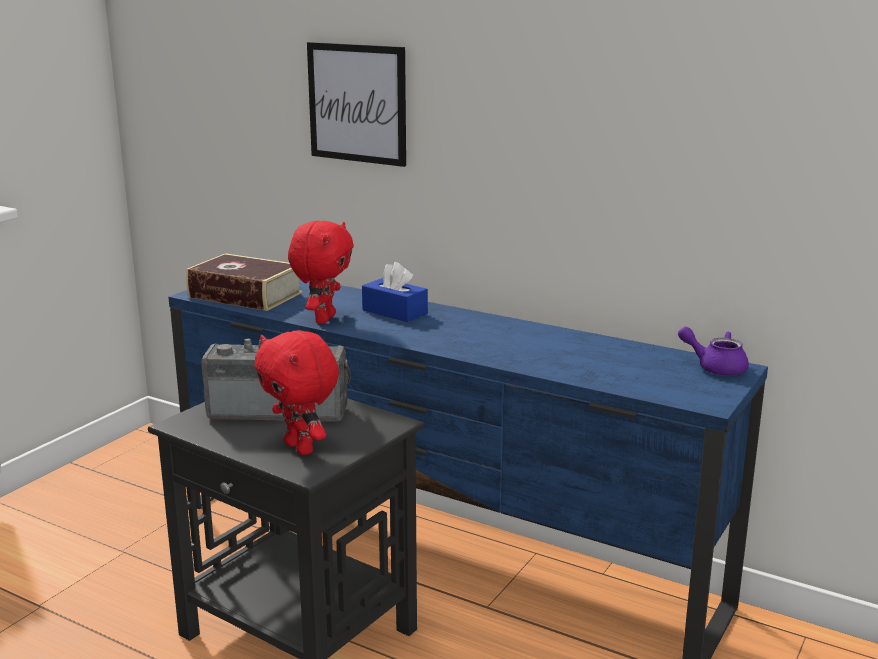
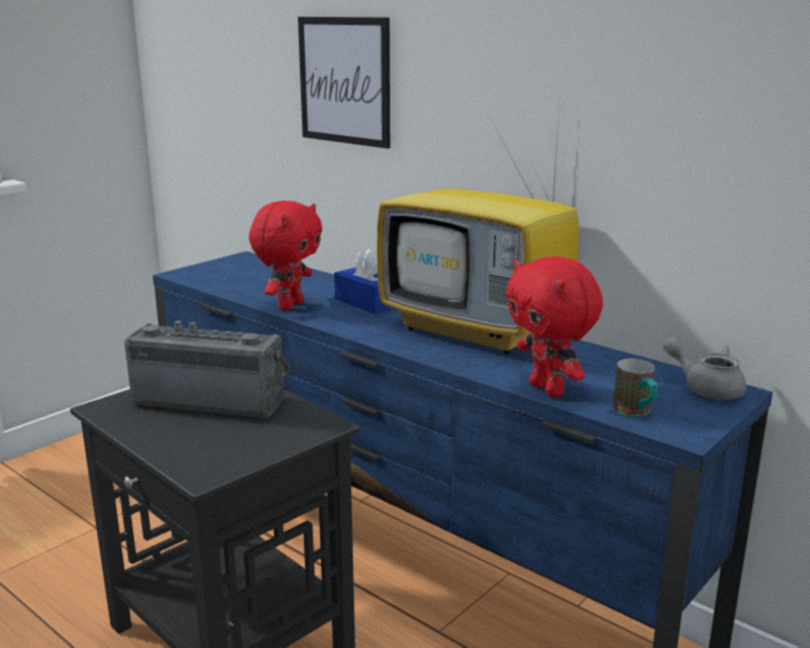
camera: 10 degrees right, 0 degrees up
book [186,253,303,311] -> none
red plush toy [254,330,339,455] -> red plush toy moved to [506,257,603,398]
purple teapot [678,326,749,375] -> grey teapot [663,337,747,400]
none -> television [377,99,579,354]
none -> mug [613,358,658,417]

